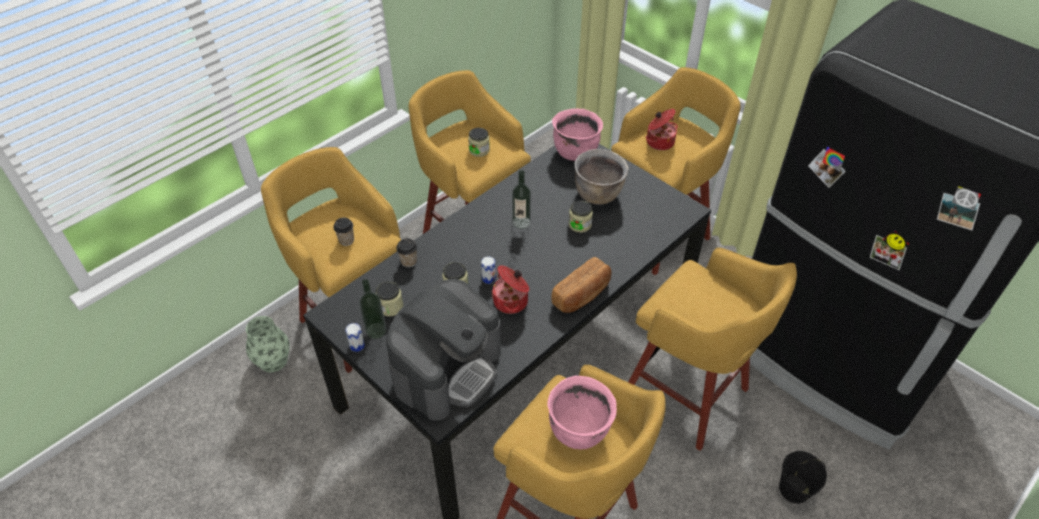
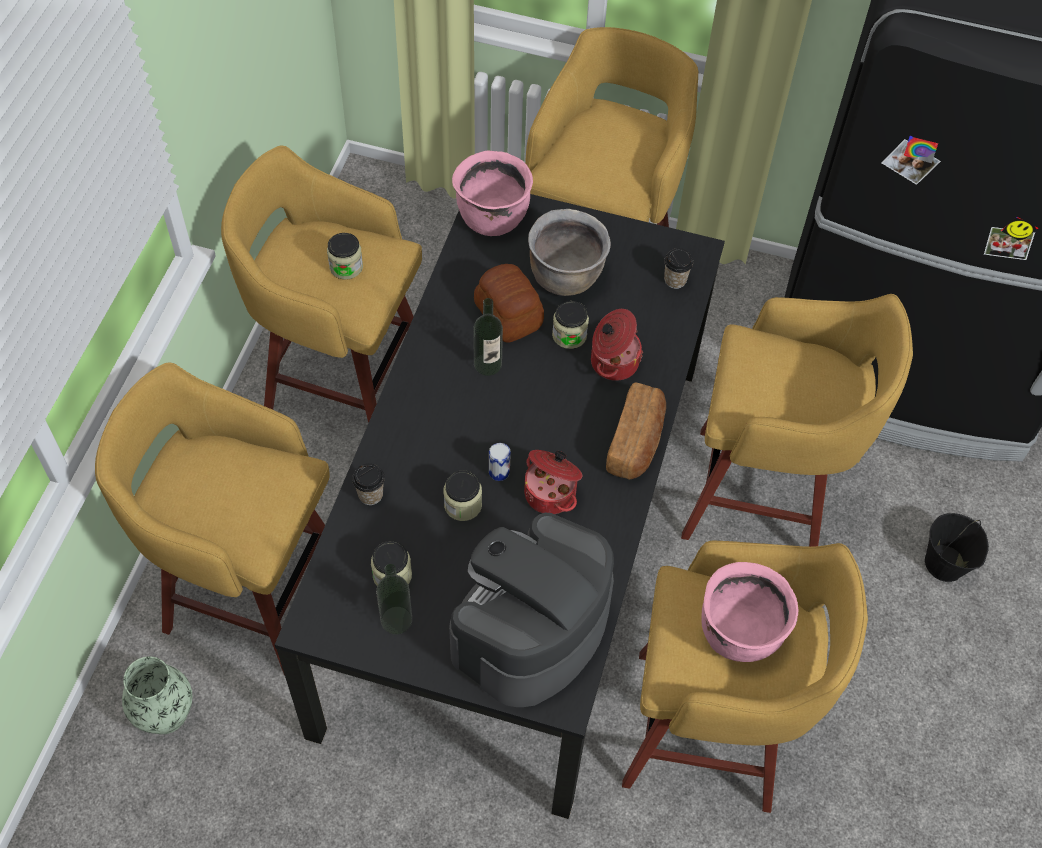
camera: 30 degrees left, 10 degrees up
cup [333,218,354,246] -> cup moved to [664,248,693,289]
can [345,323,365,352] -> none
coffee machine [386,279,501,421] -> coffee machine turned 150 degrees counterclockwise [449,513,614,707]
cooking pot [646,109,678,150] -> cooking pot moved to [591,309,643,381]
none -> bread [474,264,544,343]

